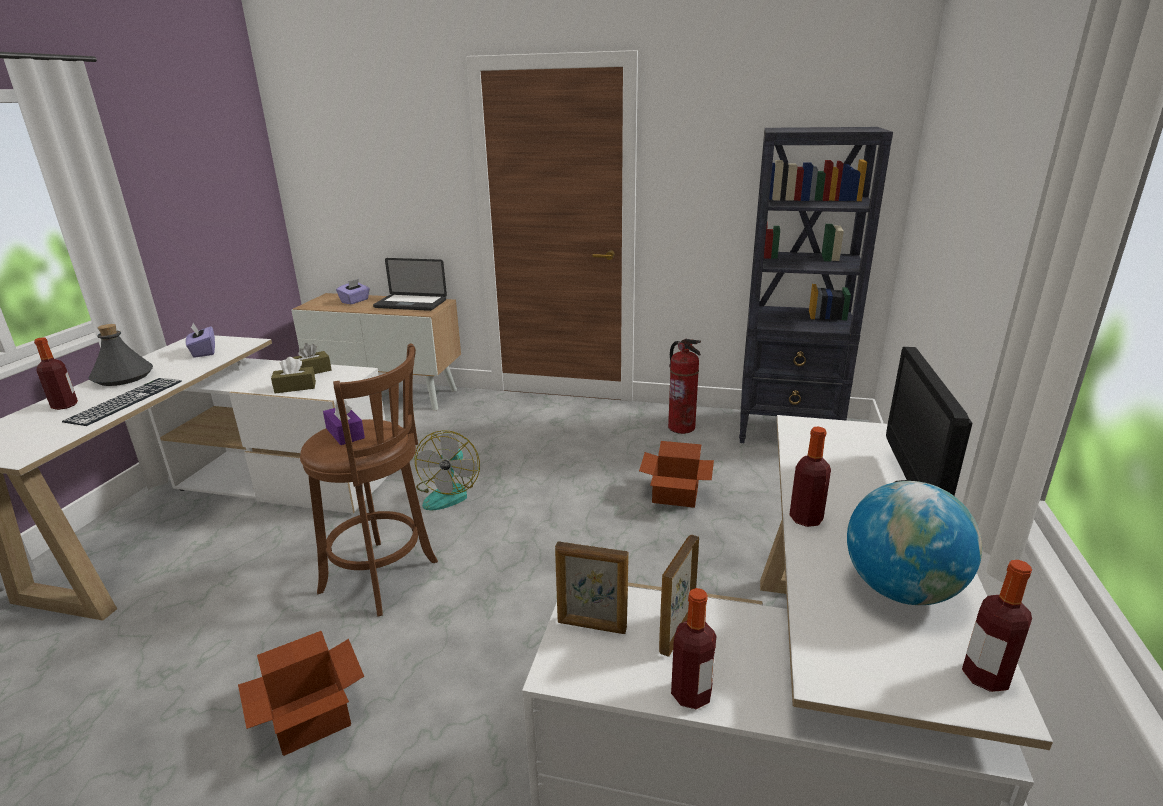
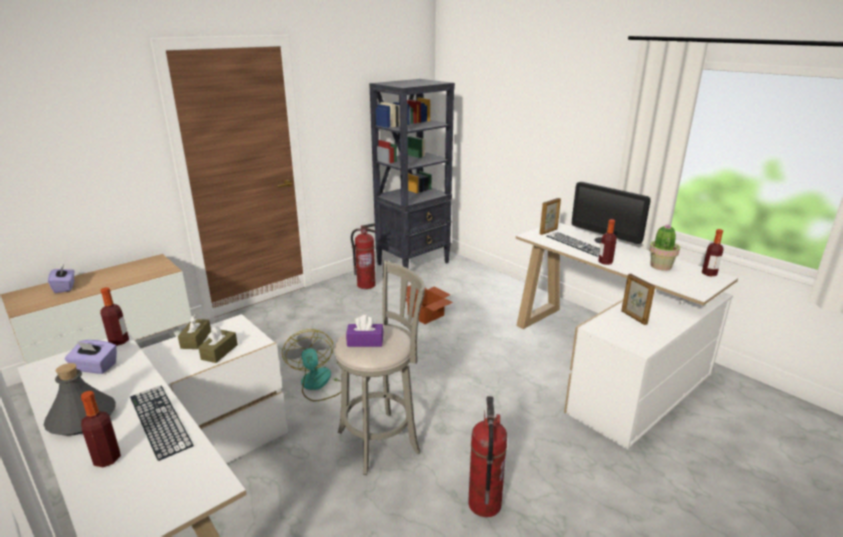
camera: 55 degrees left, 0 degrees up
cardboard box [238,631,364,756] -> fire extinguisher [468,396,507,517]
brown stool [300,344,438,616] -> grey stool [334,260,425,475]
laptop [373,258,447,311] -> none
fan [415,430,480,510] -> fan turned 150 degrees counterclockwise [282,329,341,401]
picture frame [555,541,628,634] -> picture frame moved to [540,198,561,235]
bottle [671,588,716,709] -> bottle moved to [100,287,129,346]
globe [847,481,982,605] -> potted plant [649,224,680,271]
none -> keyboard [546,232,600,257]

